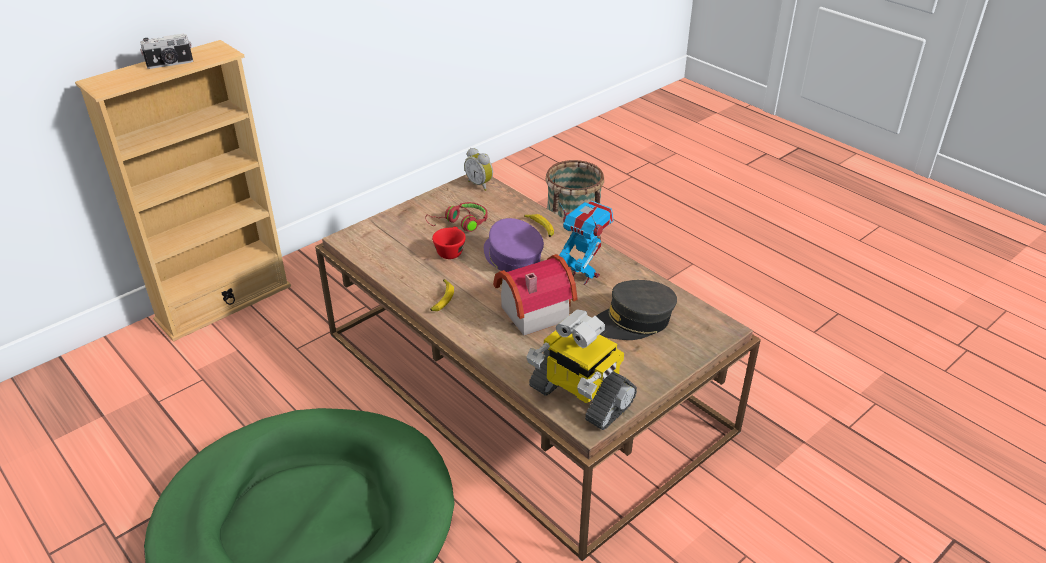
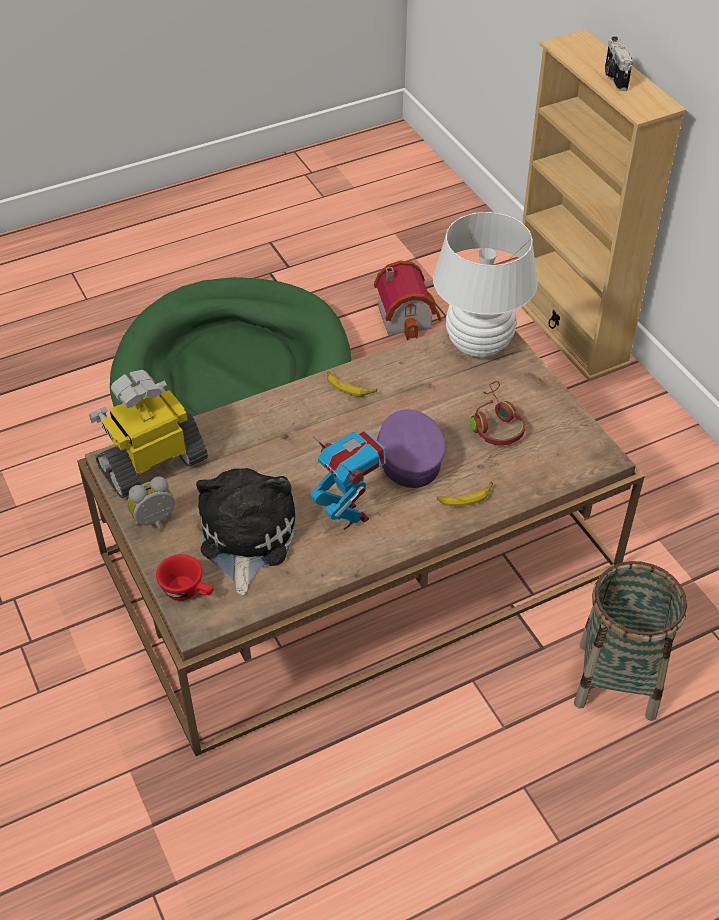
camera: 105 degrees right, 10 degrees up
red cup [432,227,466,259] -> red cup moved to [156,554,213,601]
alarm clock [464,148,493,191] -> alarm clock moved to [127,476,175,531]
purple cap [484,218,544,272] -> purple cap turned 90 degrees counterclockwise [377,409,446,488]
toy house [493,254,578,336] -> toy house moved to [374,261,442,340]
toy robot [559,201,614,285] -> toy robot turned 90 degrees counterclockwise [310,430,386,530]
grey cap [596,280,677,340] -> plush toy [196,468,295,595]
none -> white table lamp [433,212,538,357]

